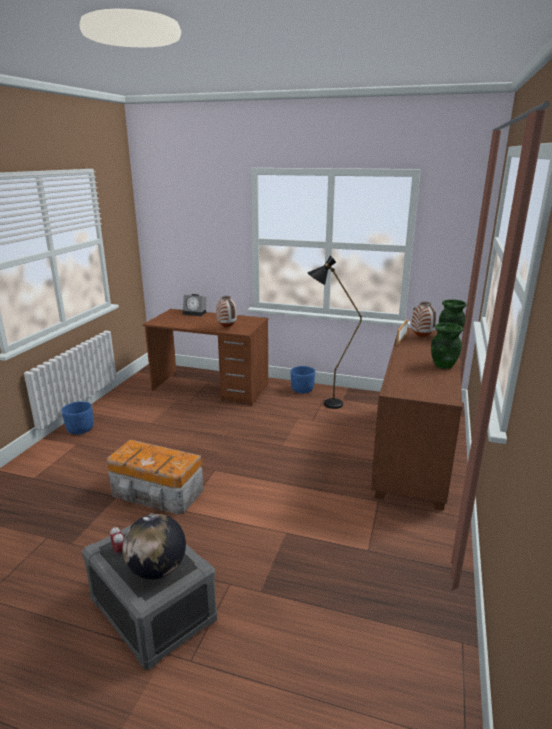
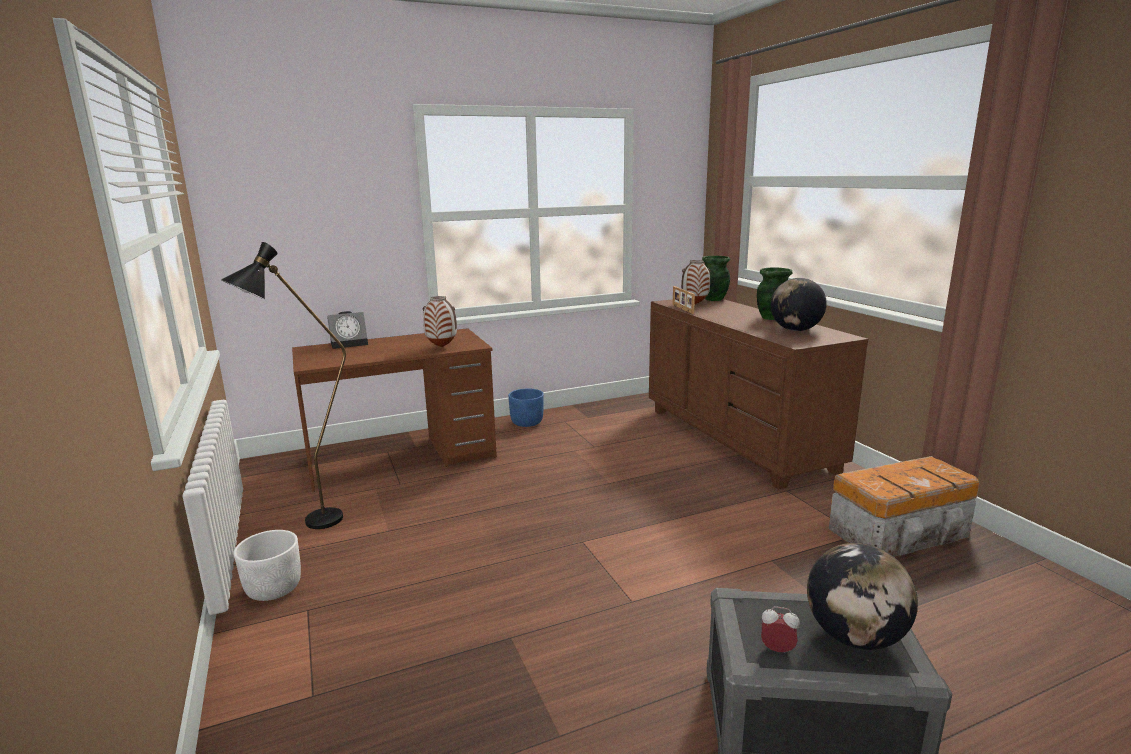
camera: 40 degrees left, 5 degrees down
blue planter [61,401,94,434] -> white planter [234,530,301,601]
storage box [106,440,204,515] -> storage box moved to [828,456,979,556]
black floor lamp [307,256,362,409] -> black floor lamp moved to [221,242,346,529]
none -> globe [771,278,827,331]

